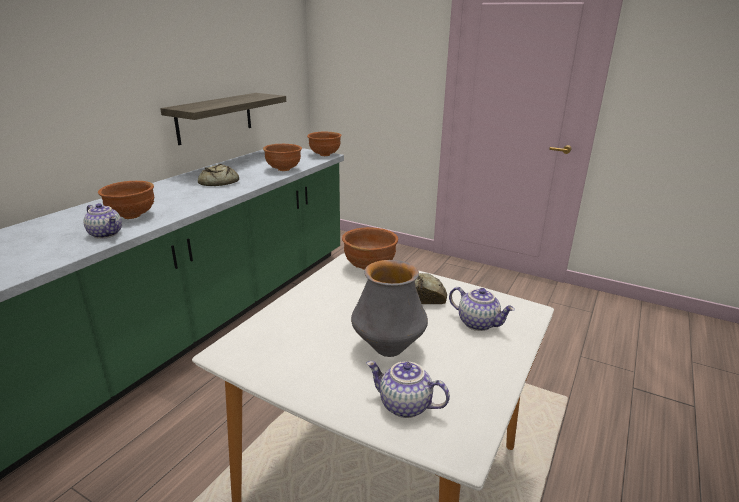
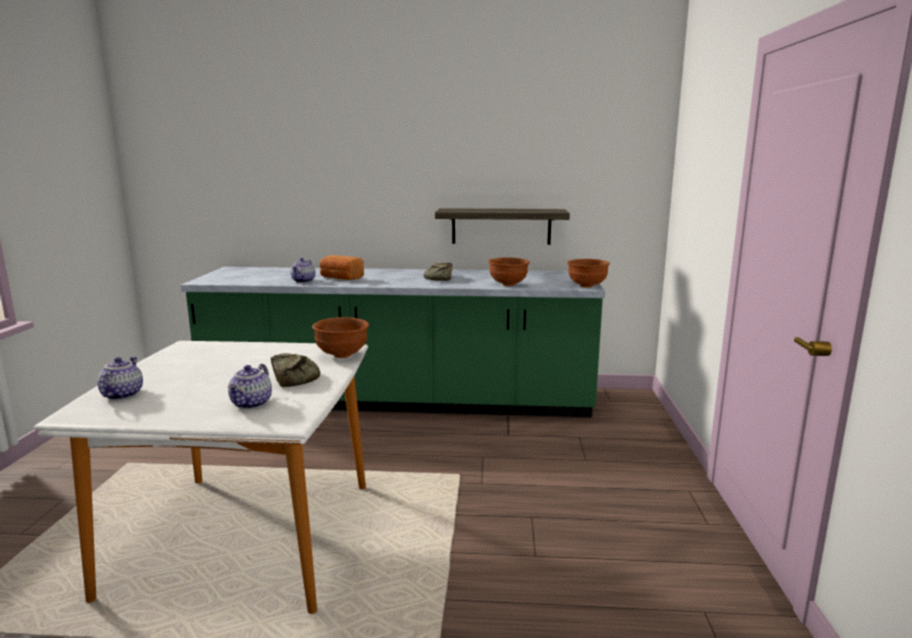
camera: 65 degrees right, 10 degrees down
brown bowl [98,181,154,219] -> bread [320,255,364,280]
vase [351,260,428,357] -> none

